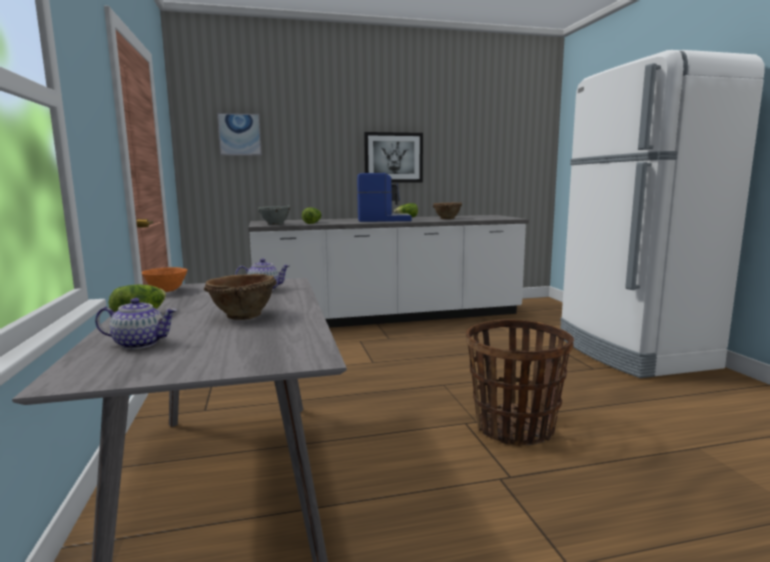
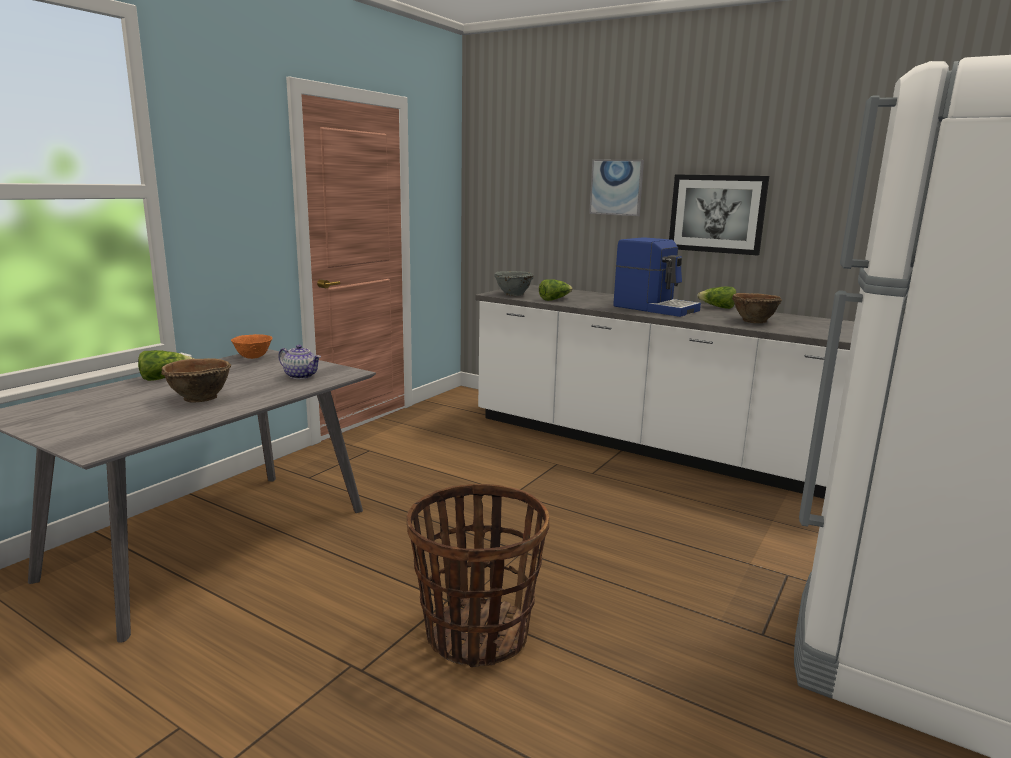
camera: 45 degrees right, 5 degrees up
teapot [95,298,177,349] -> none
picture [217,113,262,156] -> picture moved to [589,160,644,216]

